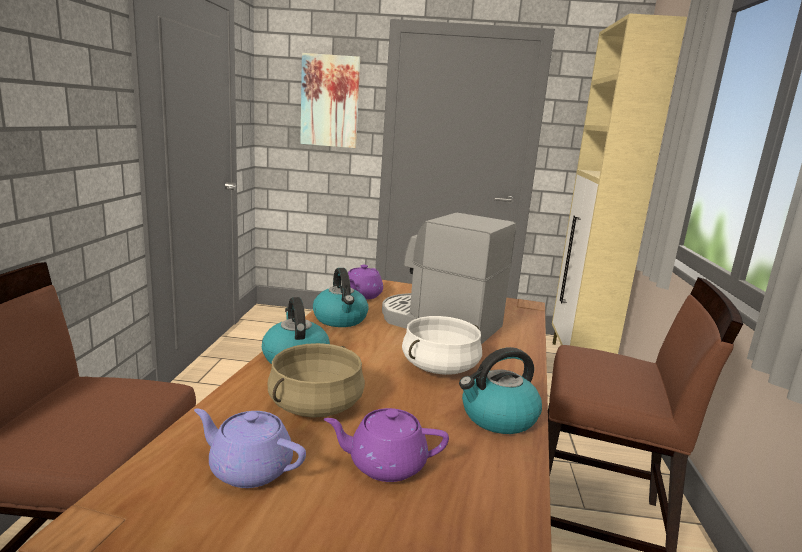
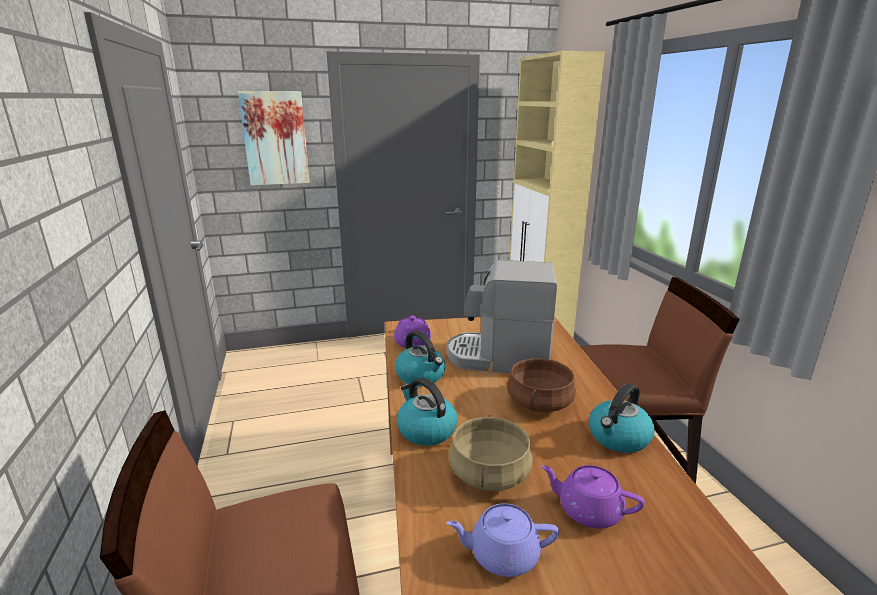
camera: 20 degrees left, 5 degrees up
purple teapot [324,408,449,482] -> purple teapot turned 45 degrees clockwise [541,465,644,528]
white cooking pot [402,316,482,375] -> brown cooking pot [507,358,576,412]

